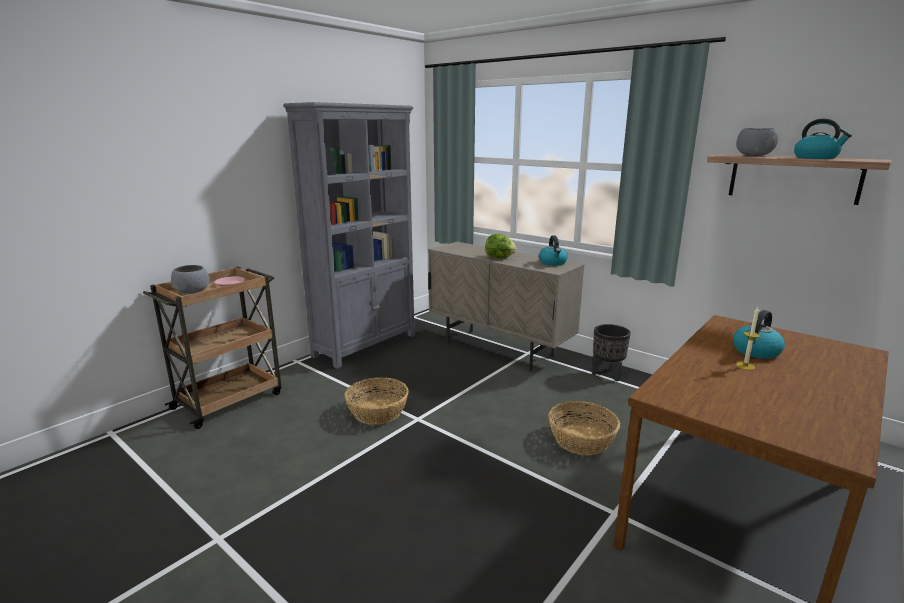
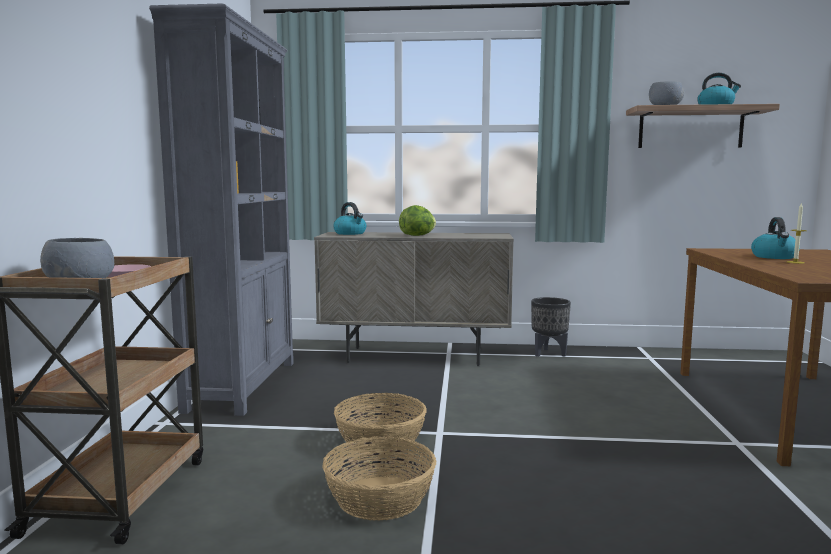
camera: 35 degrees left, 10 degrees down
kettle [539,235,568,266] -> kettle moved to [333,202,367,235]
basket [548,401,620,455] -> basket moved to [322,436,436,521]

